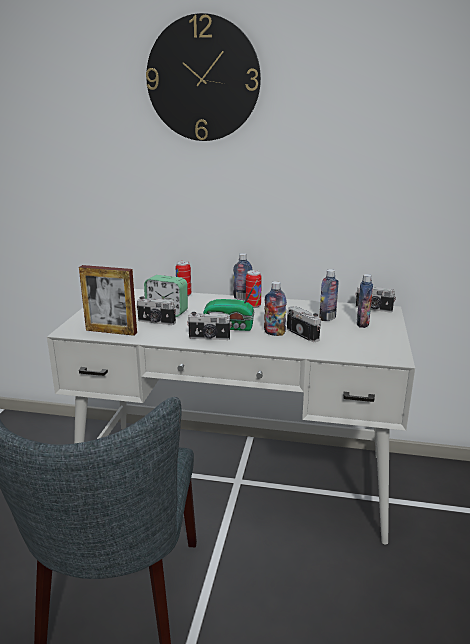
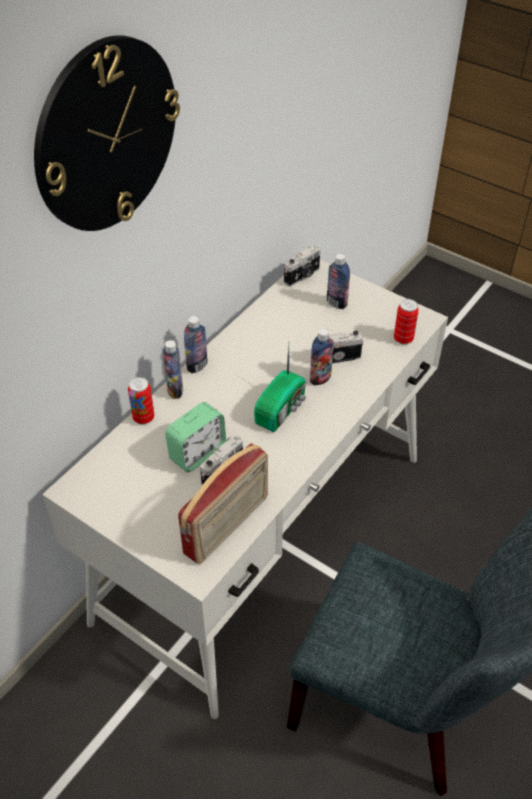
camera: 65 degrees left, 25 degrees up
picture frame [79,265,137,336] -> radio [178,443,268,564]
camera [187,312,232,340] -> none
can [246,270,262,308] -> can moved to [394,299,419,344]
bottle [319,269,339,321] -> bottle moved to [163,340,183,399]

